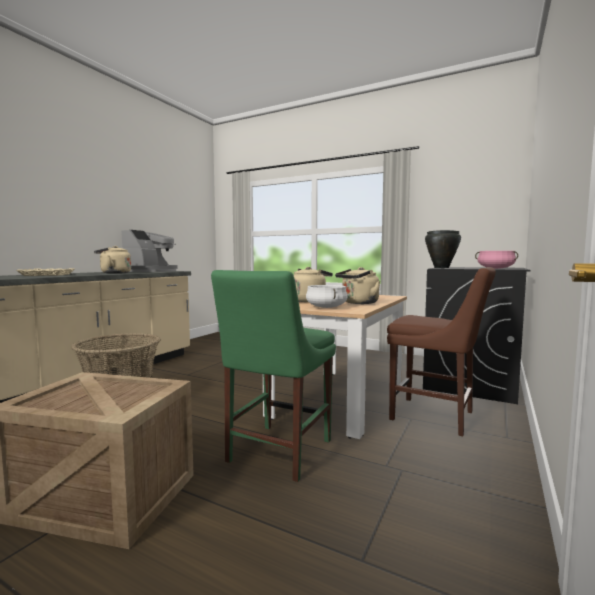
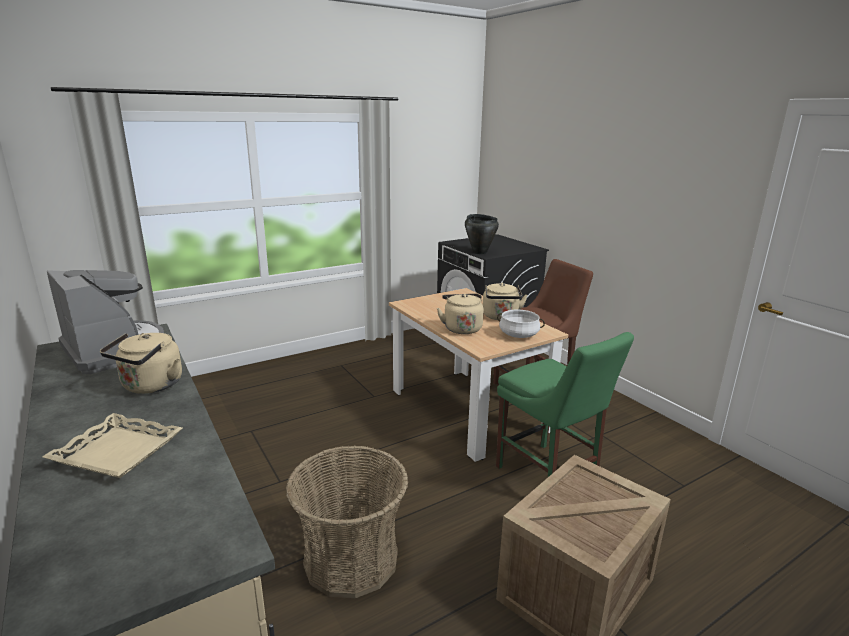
camera: 60 degrees left, 15 degrees up
pink cooking pot [475,251,518,269] -> none

